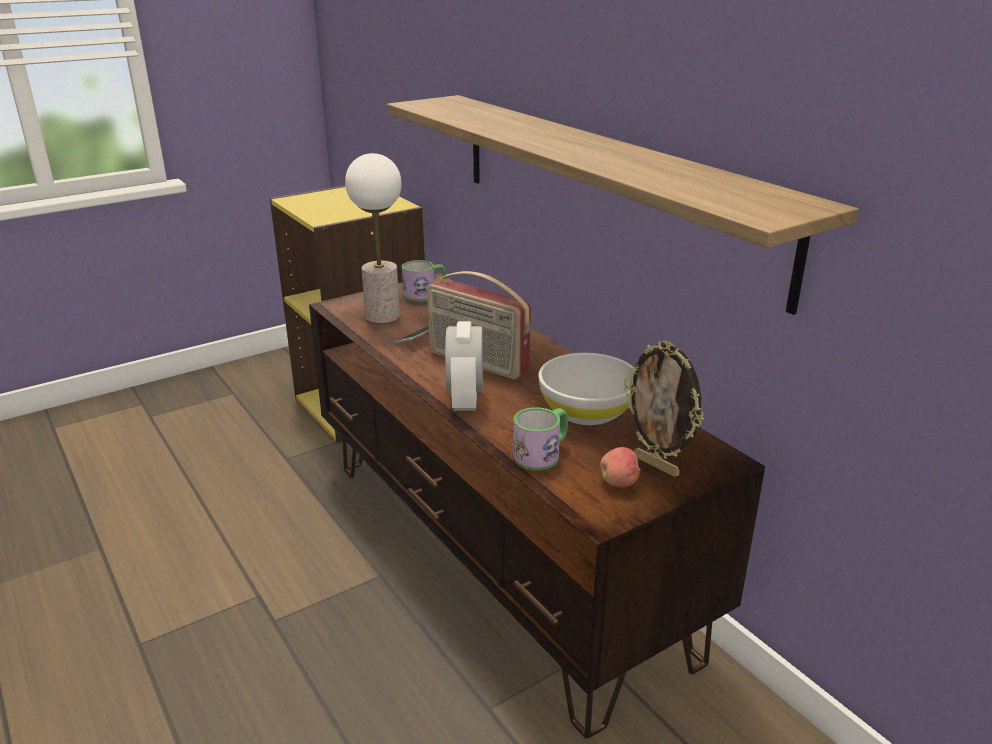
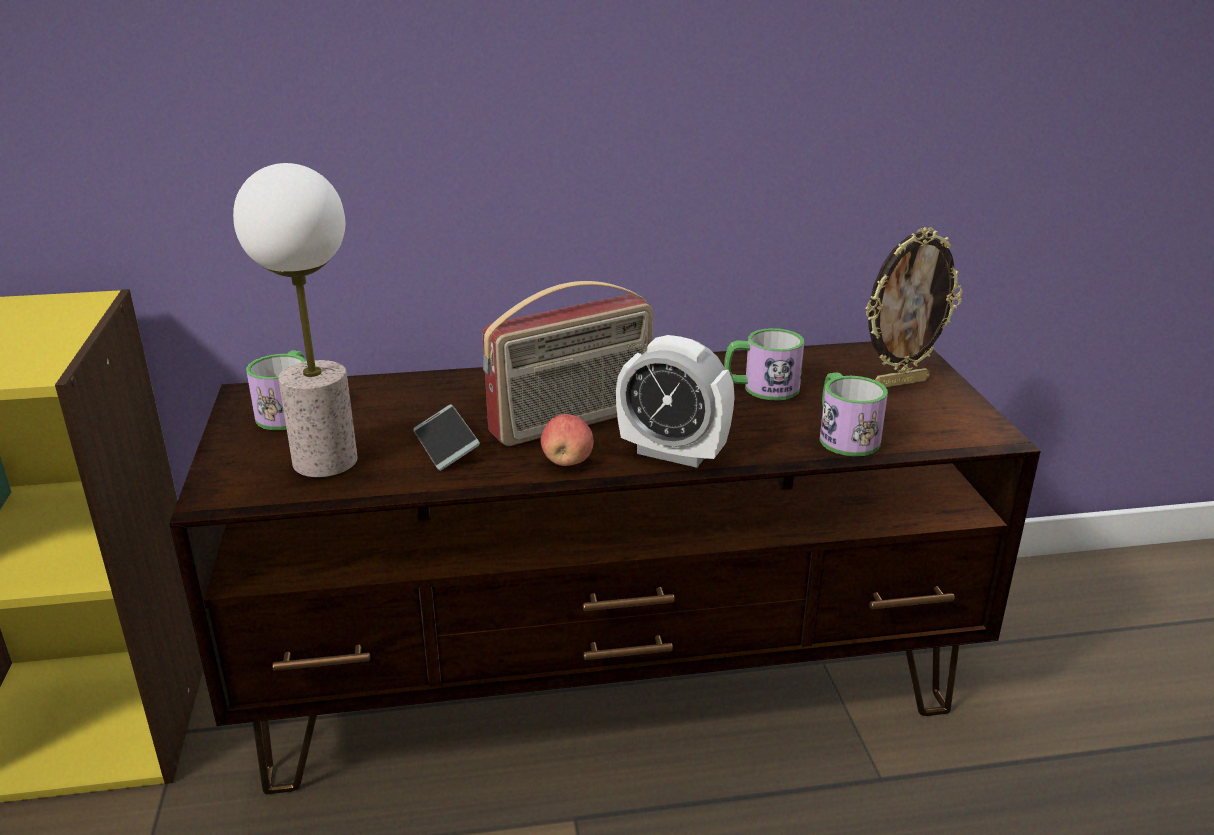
camera: 65 degrees left, 0 degrees up
shelf [387,95,859,315] -> none
white bowl [538,353,633,425] -> mug [724,328,804,400]
apple [600,447,640,488] -> apple moved to [541,414,593,466]

